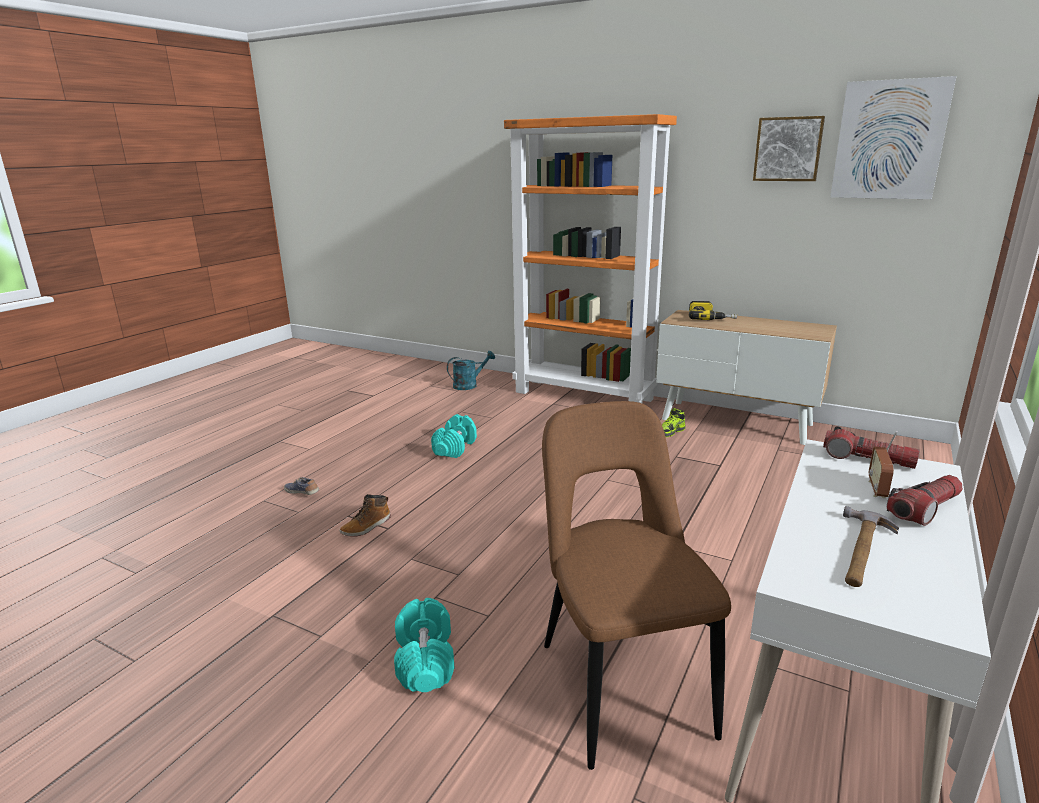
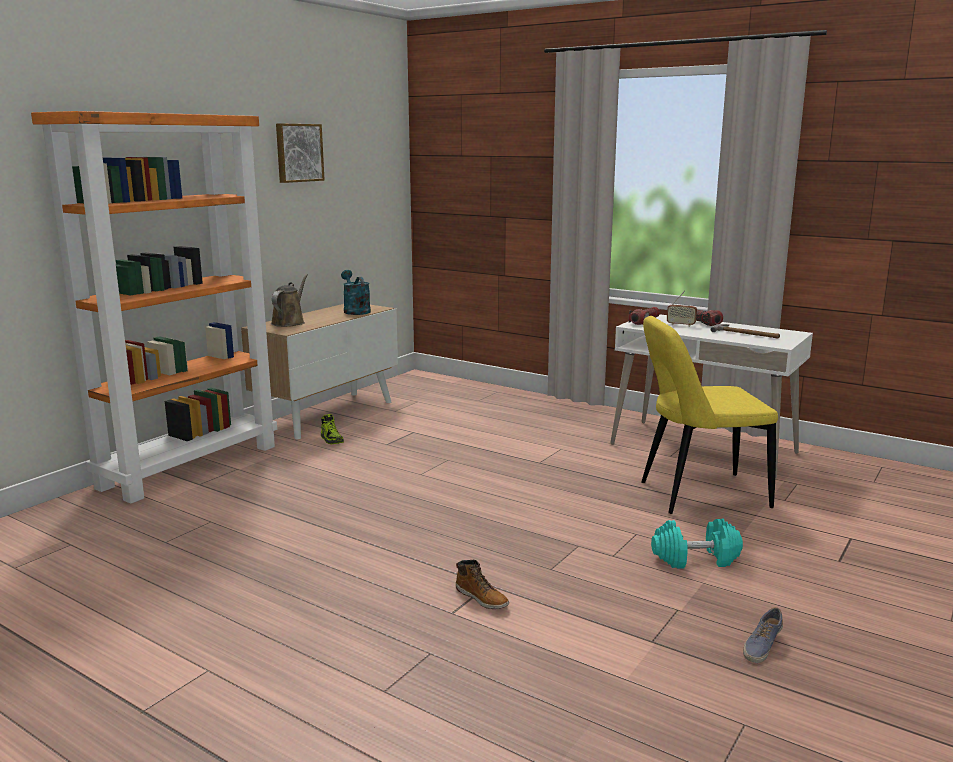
camera: 85 degrees left, 5 degrees down
shoe [284,477,319,495] -> shoe moved to [743,607,783,663]
turquoise dumbbell [431,414,477,458] -> none
turquoise watering can [447,351,495,390] -> turquoise watering can moved to [341,270,371,315]
brown chair [542,401,731,770] -> yellow chair [642,316,778,514]
power drill [689,301,737,320] -> brown watering can [271,274,308,327]
picture [830,76,957,199] -> none

